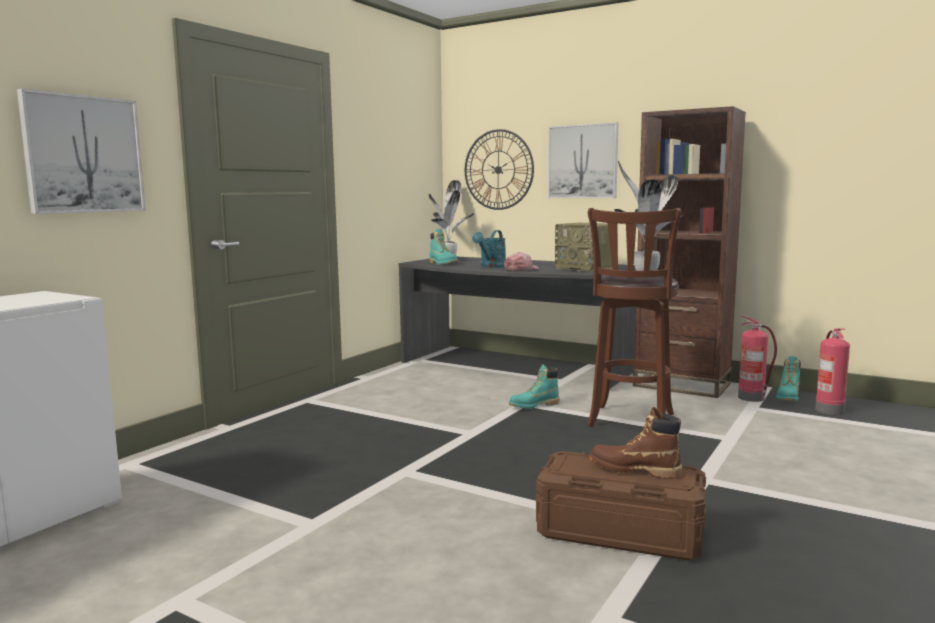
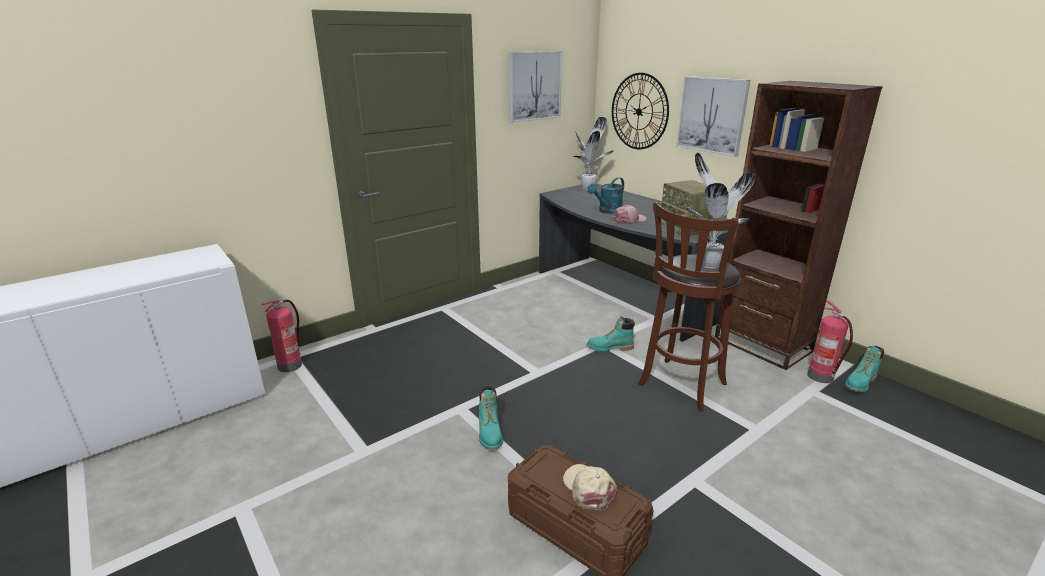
camera: 20 degrees right, 15 degrees up
picture [17,89,145,214] -> picture moved to [509,51,562,123]
turquoise boot [429,229,458,265] -> turquoise boot moved to [479,385,503,450]
brown boot [589,407,682,479] -> beige cap [563,464,617,510]
fire extinguisher [815,328,850,415] -> fire extinguisher moved to [262,300,302,372]

